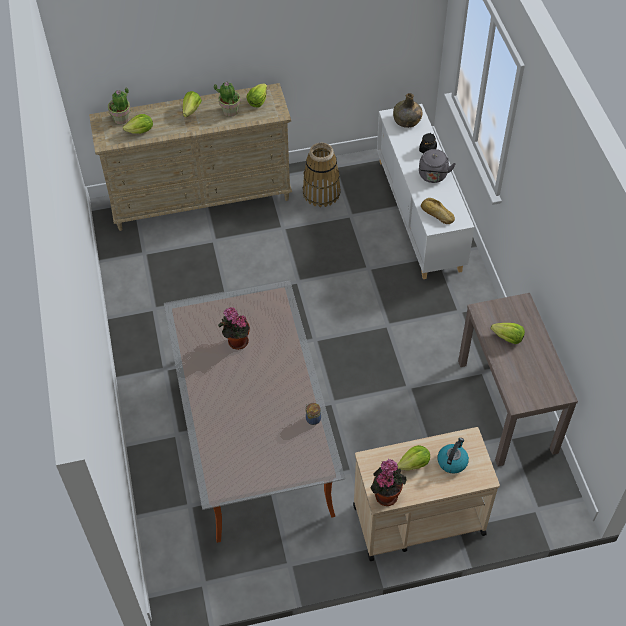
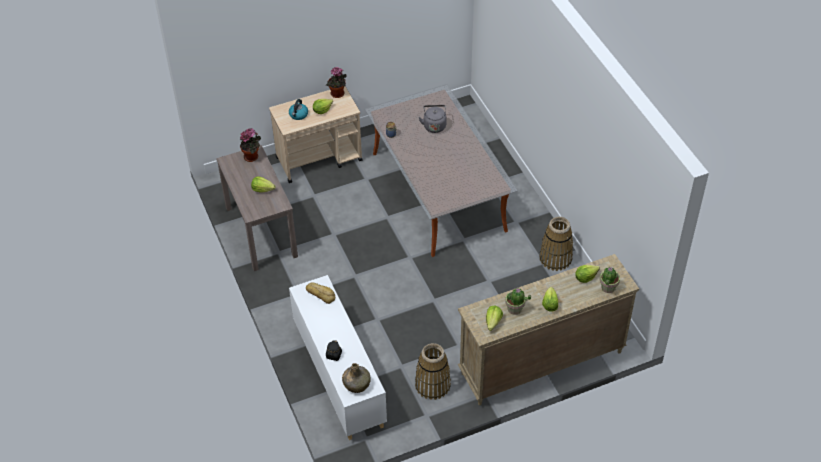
camera: 170 degrees right, 5 degrees down
potted plant [218,307,250,350] -> potted plant moved to [240,128,261,162]
grey kettle [419,149,456,183] -> grey kettle moved to [418,105,447,133]
none -> basket [539,217,573,271]

